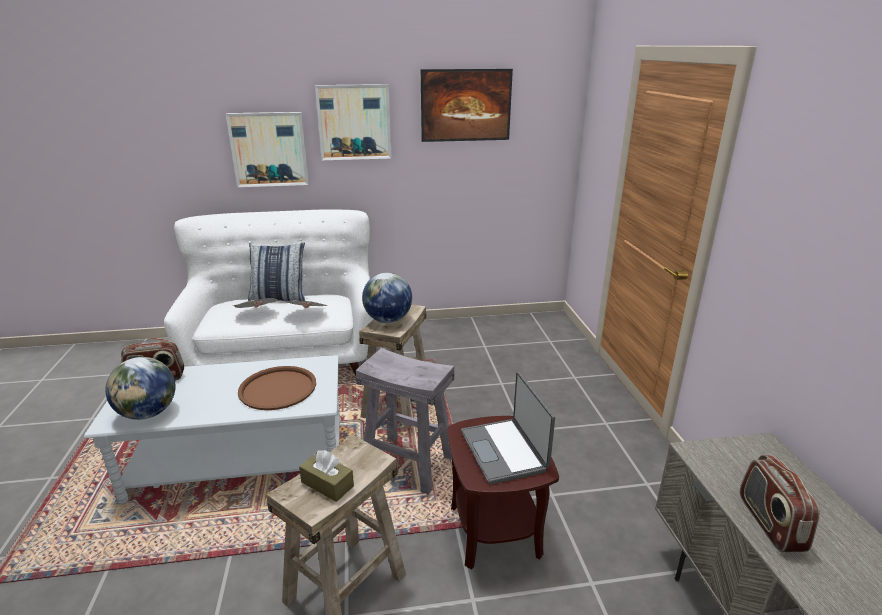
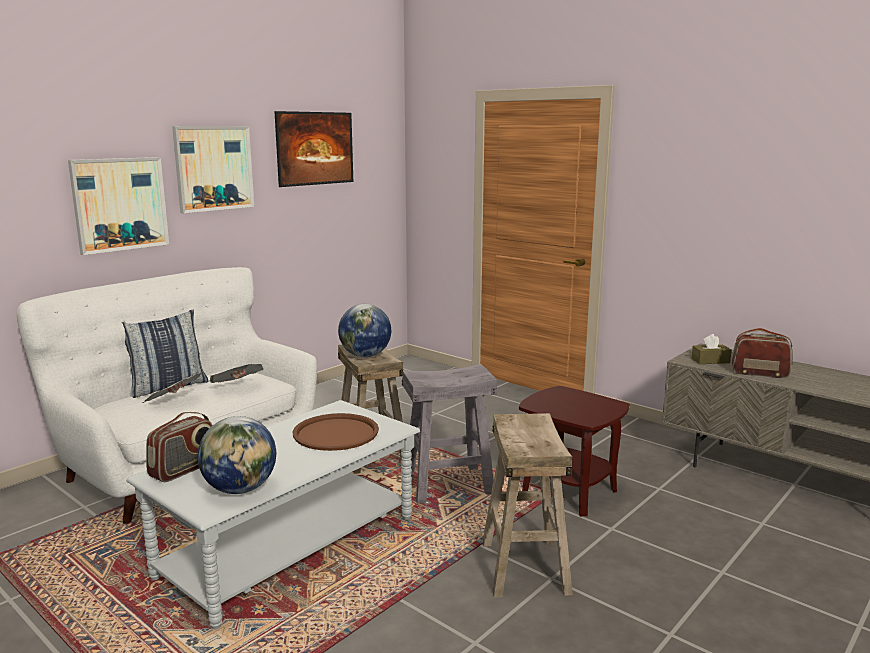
camera: 40 degrees left, 10 degrees down
brown tissue box [299,450,354,502] -> brown tissue box moved to [691,334,732,364]
laptop [461,372,555,485] -> none
radio [740,455,820,552] -> radio turned 150 degrees clockwise [732,328,793,378]

